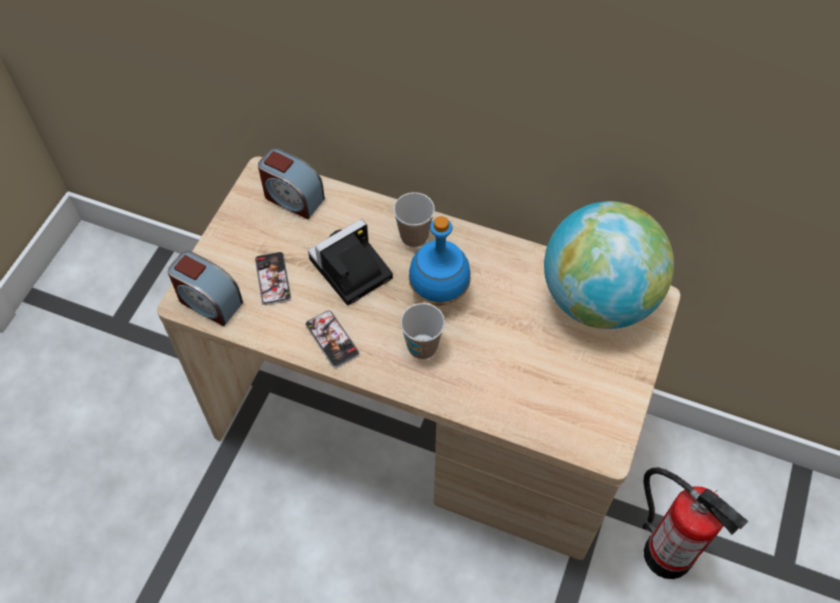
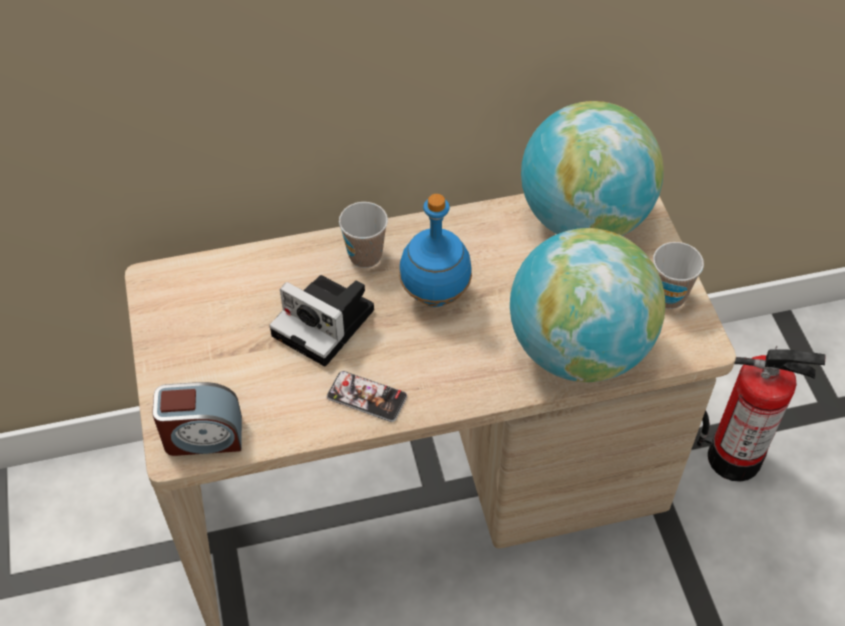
camera: 35 degrees left, 5 degrees down
phone [255,252,291,305] -> none
alarm clock [258,148,325,220] -> none
camera [308,219,393,306] -> camera turned 75 degrees counterclockwise [269,275,374,366]
cup [400,303,445,359] -> cup moved to [653,242,704,309]
none -> globe [510,228,665,382]

